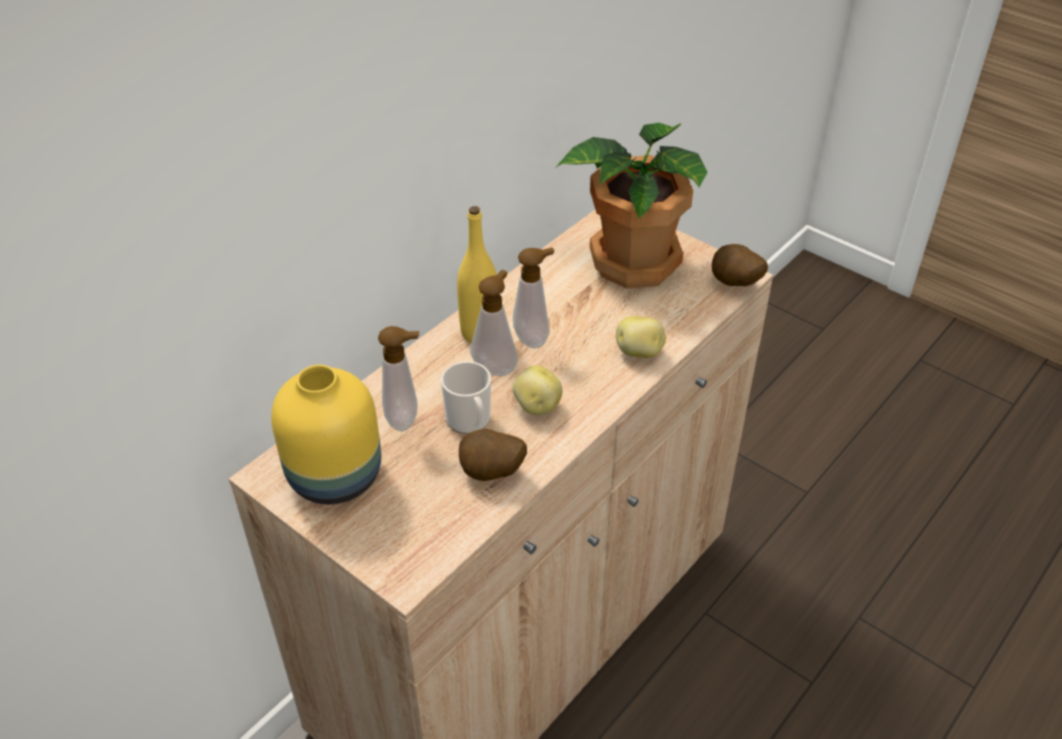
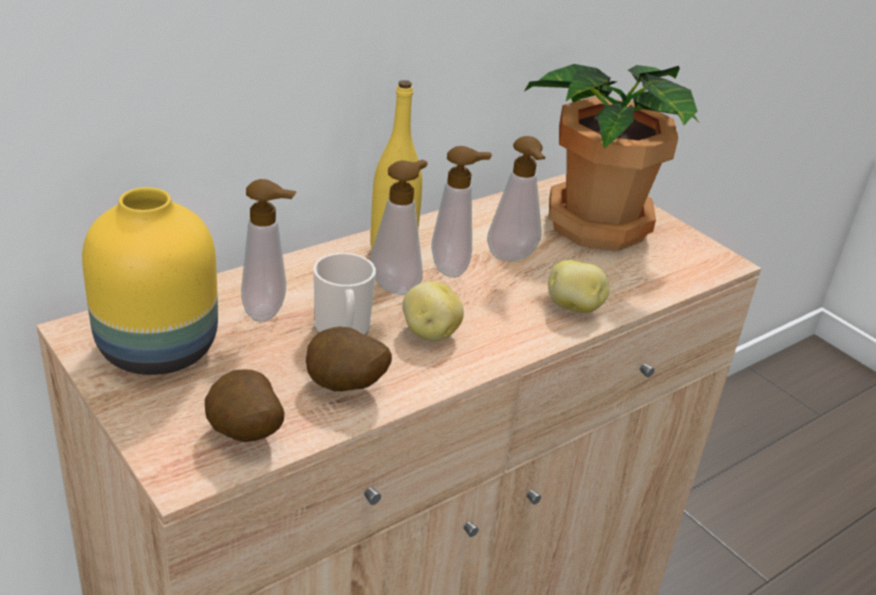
camera: 10 degrees right, 10 degrees down
potato [712,244,768,286] -> potato moved to [205,369,284,442]
none -> soap dispenser [487,136,546,261]

